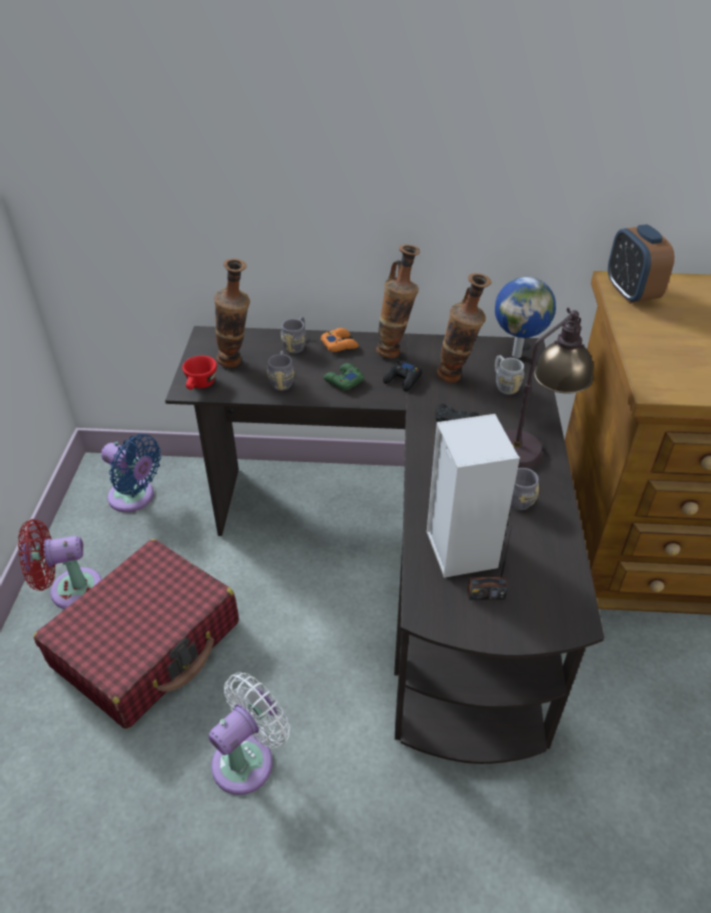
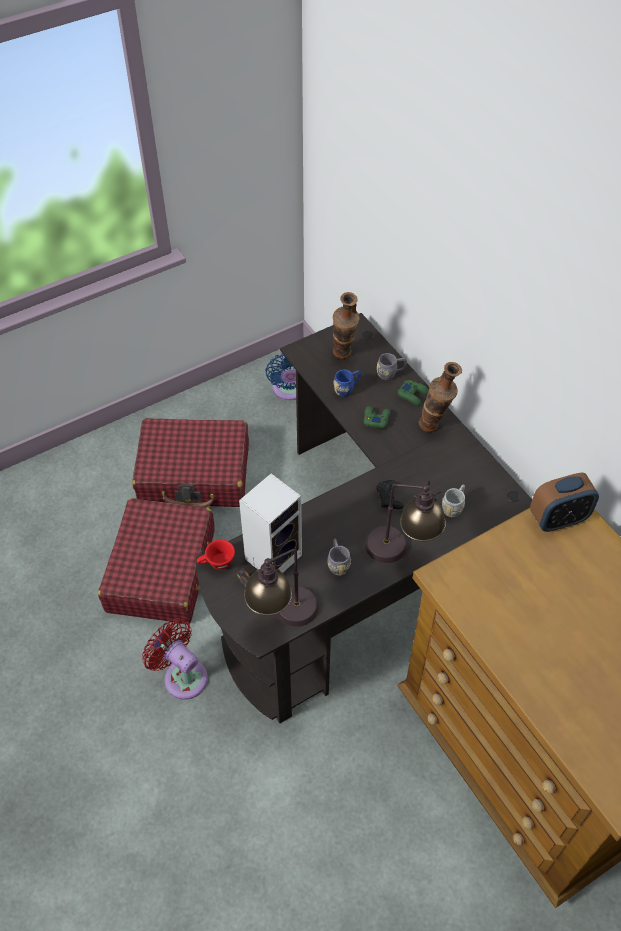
camera: 55 degrees right, 10 degrees up
red fan [18,519,102,609] -> red fan moved to [142,618,208,700]
red cup [182,356,217,390] -> red cup moved to [197,540,235,570]
white fan [209,672,290,795] -> red suitcase [98,498,215,624]
grey mug [267,351,294,391] -> blue mug [334,370,361,397]
orange game controller [321,328,358,352] -> green game controller [397,380,429,406]
black game controller [383,360,422,391] -> none
vase [437,273,491,383] -> none
globe [495,277,556,358] -> none
alarm clock [608,224,675,304] -> alarm clock turned 150 degrees counterclockwise [530,473,599,532]
none -> table lamp [244,549,319,627]

